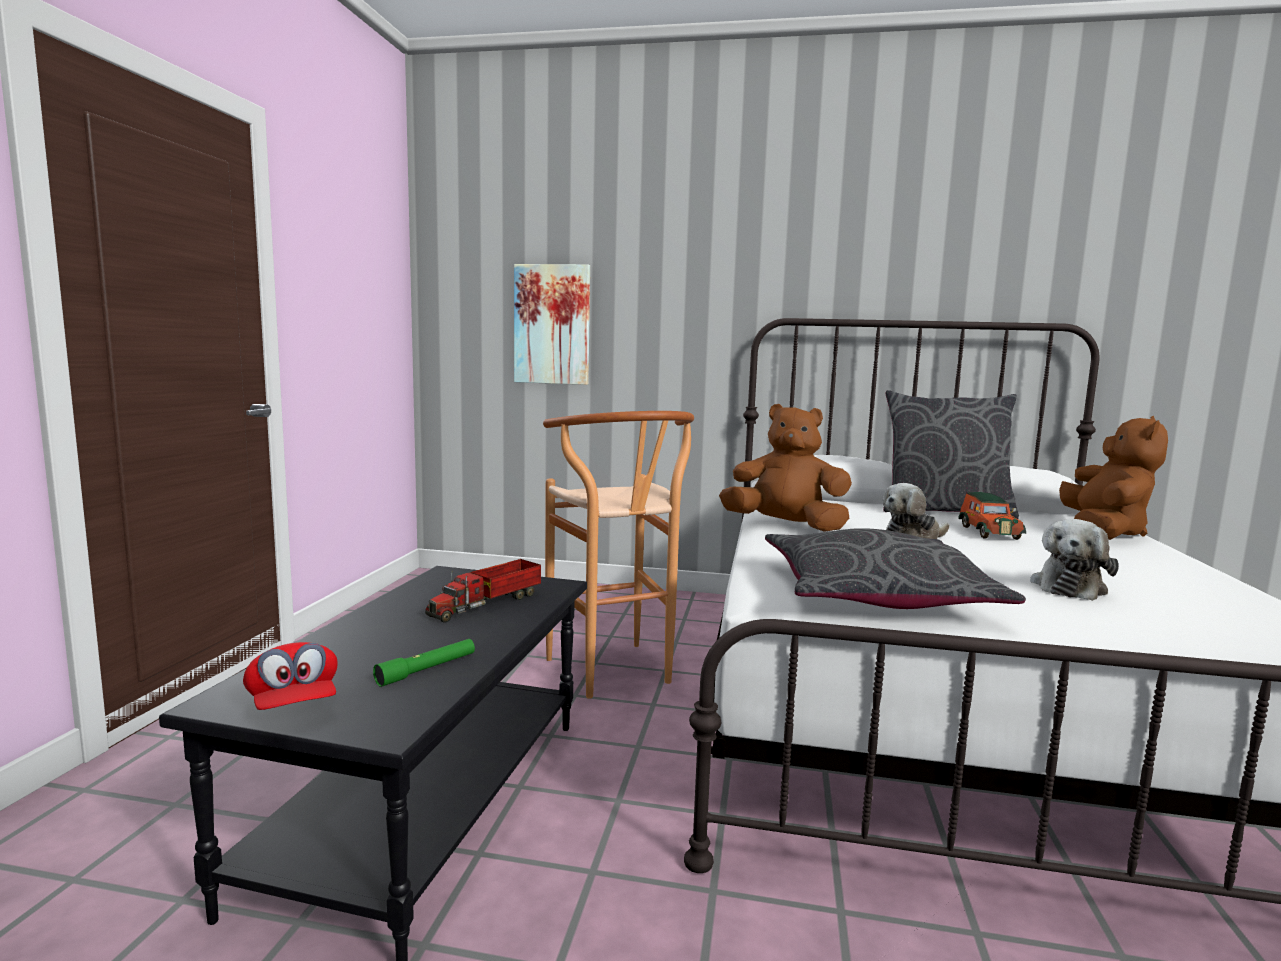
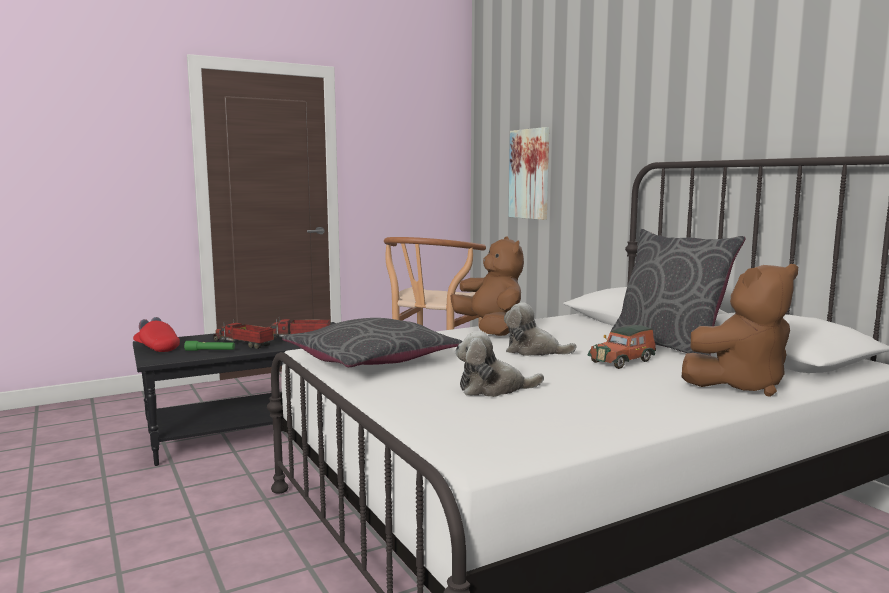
camera: 50 degrees right, 0 degrees up
red cap [243,642,337,710] -> red cap turned 105 degrees clockwise [133,317,180,352]
none -> toy truck [213,320,274,349]

